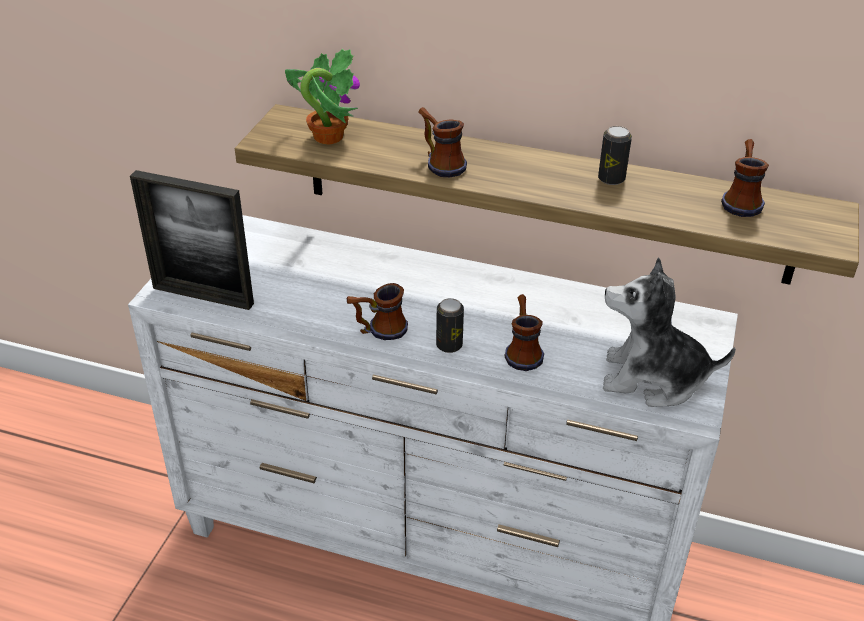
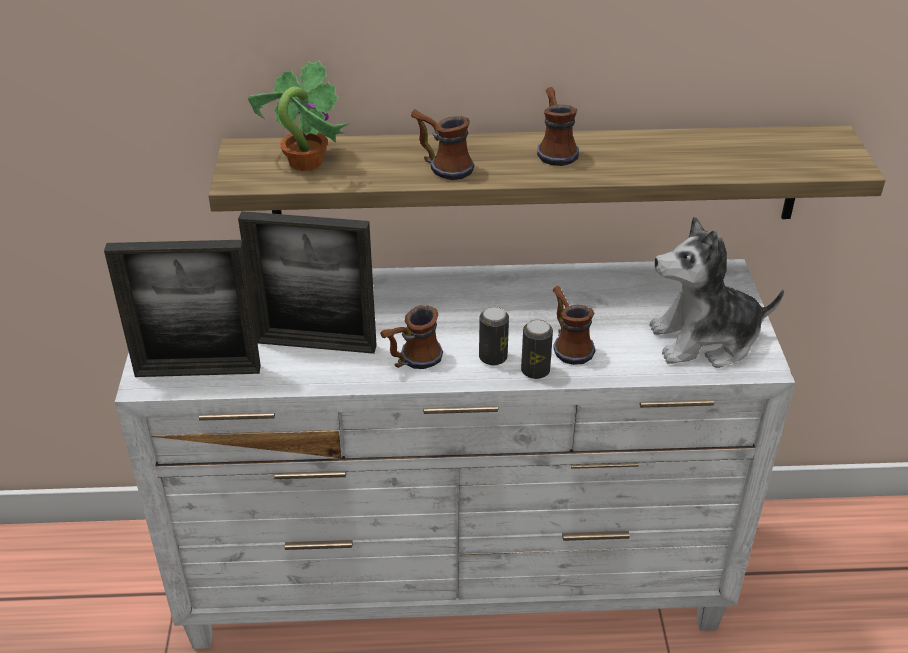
camera: 20 degrees left, 0 degrees up
can [598,126,632,185] -> can moved to [521,319,553,379]
mug [721,139,769,217] -> mug moved to [537,87,579,166]
none -> picture frame [238,211,377,354]

